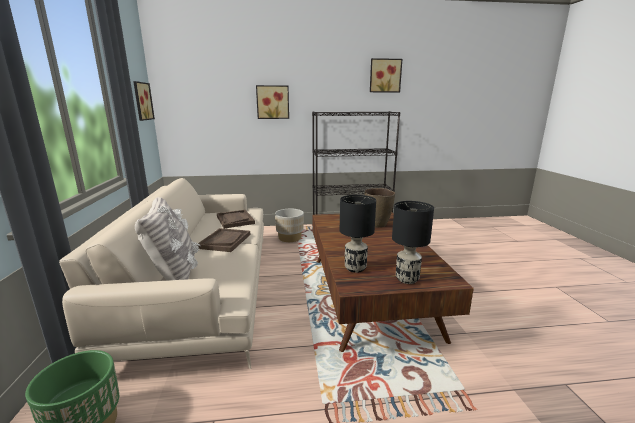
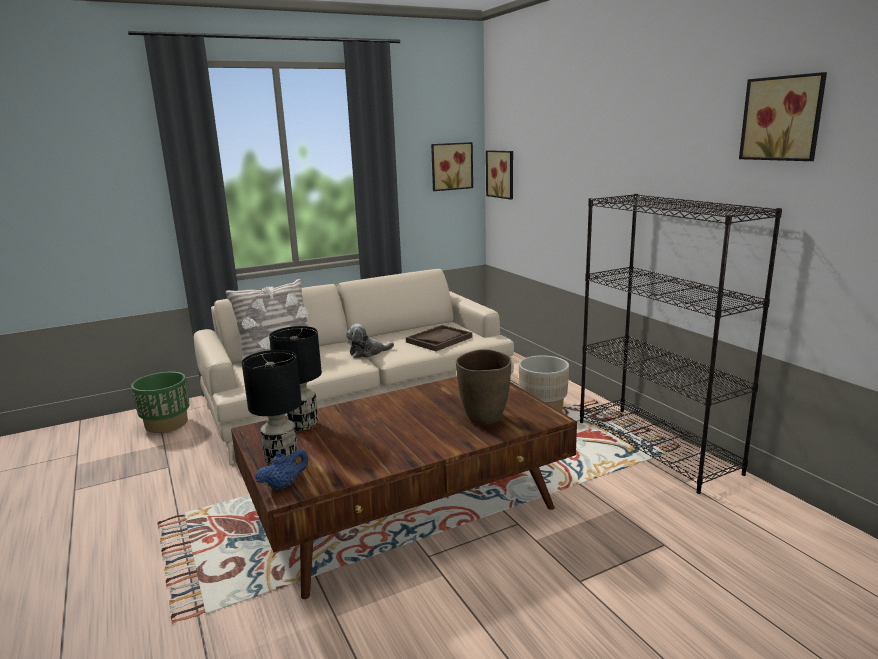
camera: 70 degrees right, 0 degrees up
brown tray [197,228,250,252] -> plush toy [346,324,394,358]
picture [256,85,289,119] -> picture moved to [486,150,513,200]
none -> blue teapot [255,449,309,490]

